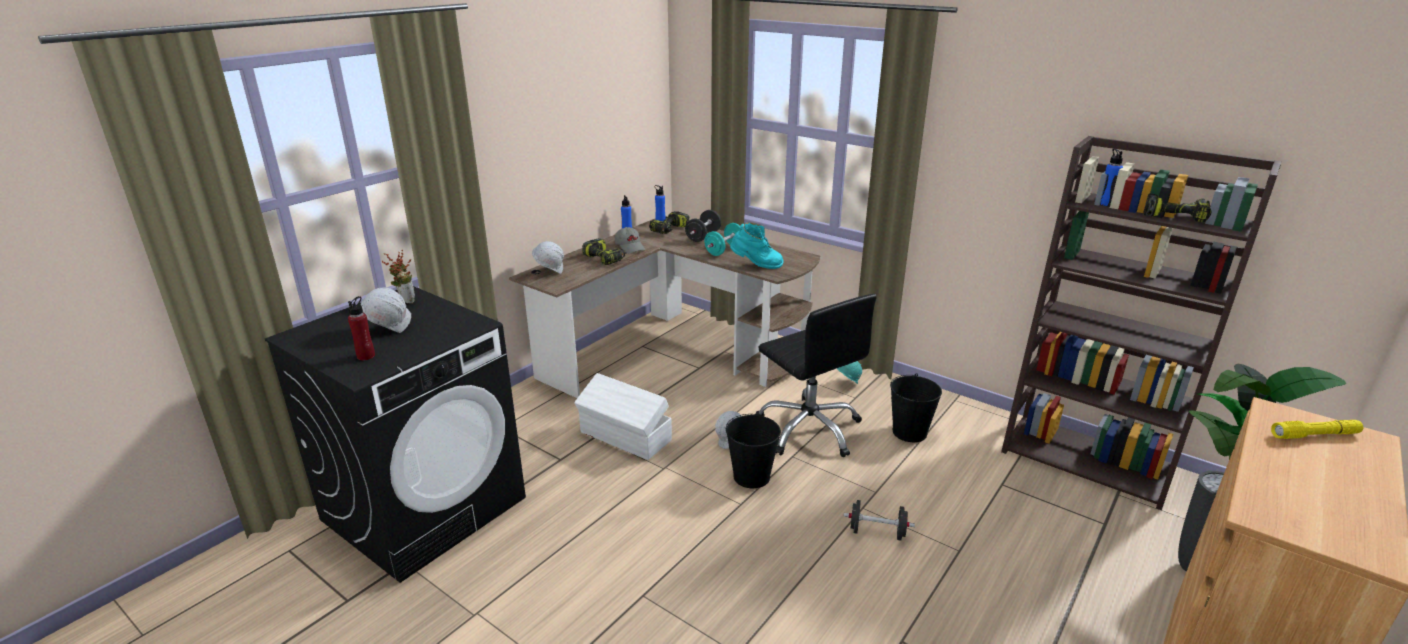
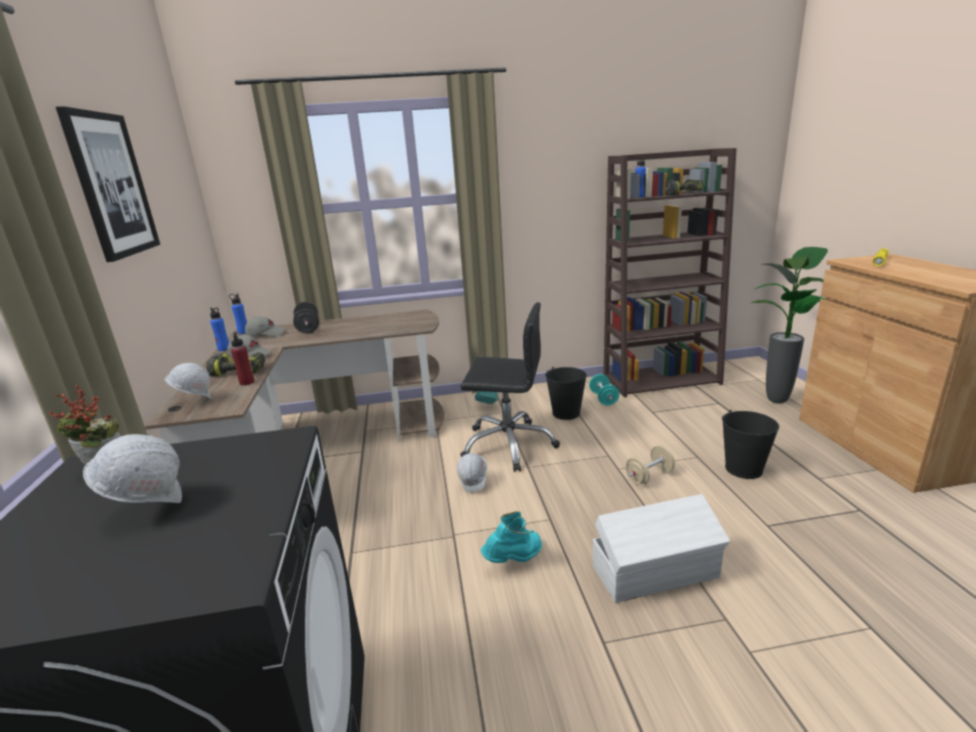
camera: 45 degrees left, 5 degrees down
red bottle [348,296,375,360] -> red bottle moved to [231,332,254,386]
white storage box [574,373,672,460] -> white storage box moved to [593,494,730,603]
power drill [649,211,689,234] -> grey cap [245,316,285,337]
turquoise dumbbell [704,223,740,256] -> turquoise dumbbell moved to [589,374,619,405]
black bucket [726,413,781,488] -> black bucket moved to [722,410,779,479]
turquoise boot [730,222,783,269] -> turquoise boot moved to [481,511,542,563]
black dumbbell [843,500,915,541] -> beige dumbbell [626,445,675,486]
none -> picture [56,106,160,262]

